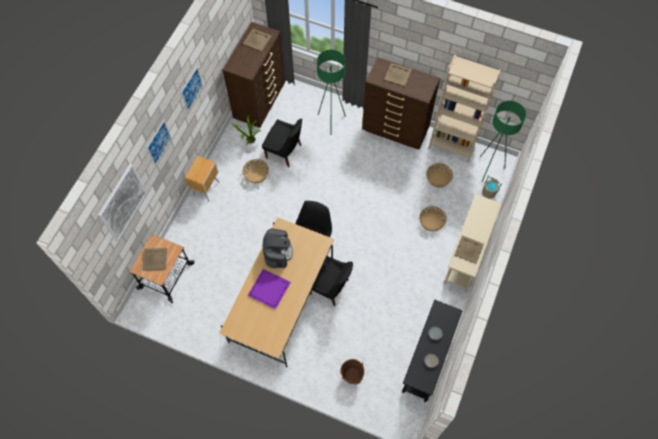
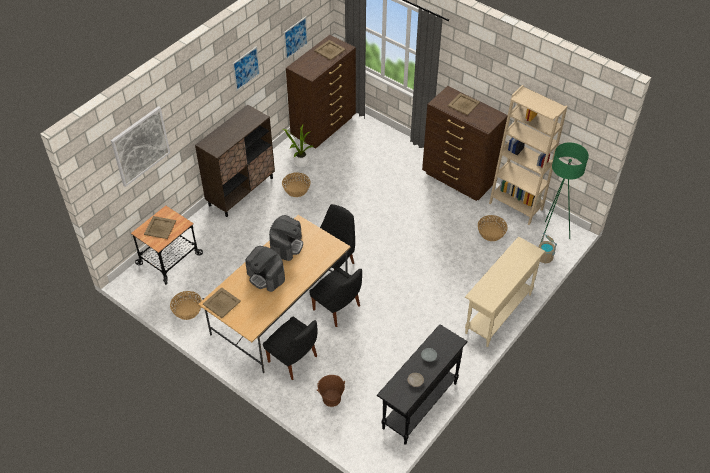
camera: 15 degrees right, 15 degrees down
picture [147,120,172,166] -> picture moved to [284,16,308,60]
brown nightstand [185,156,220,202] -> brown cabinet [195,105,275,217]
purple tray [247,269,291,309] -> coffee machine [245,246,285,292]
black chair [262,119,302,168] -> black chair moved to [263,316,317,380]
green floor lamp [317,50,346,117] -> none
basket [419,206,447,232] -> basket moved to [170,291,202,320]
beige tray [454,235,484,264] -> beige tray moved to [203,287,241,318]

